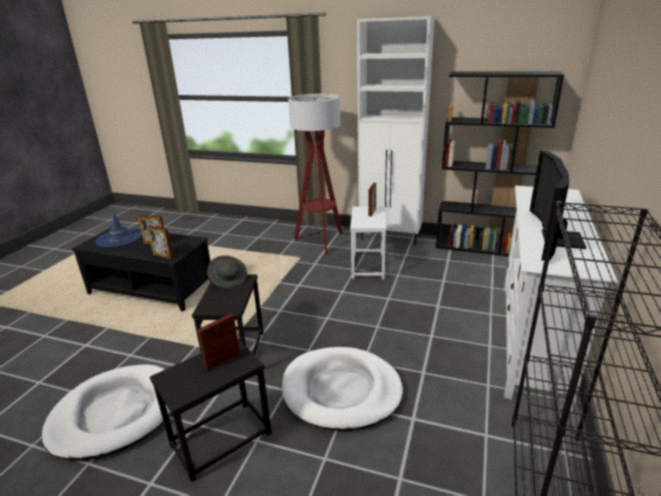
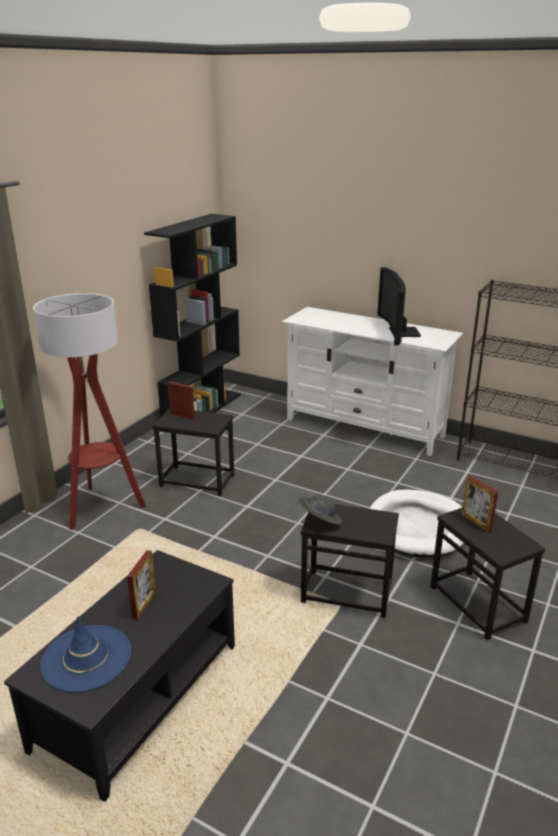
camera: 80 degrees left, 0 degrees up
white dog bed [42,364,171,461] -> none
picture frame [147,225,174,259] -> none
white side table [350,207,386,279] -> black side table [152,408,234,496]
white cabinet [357,16,435,245] -> none
television [530,151,586,261] -> television turned 60 degrees clockwise [377,267,421,345]

